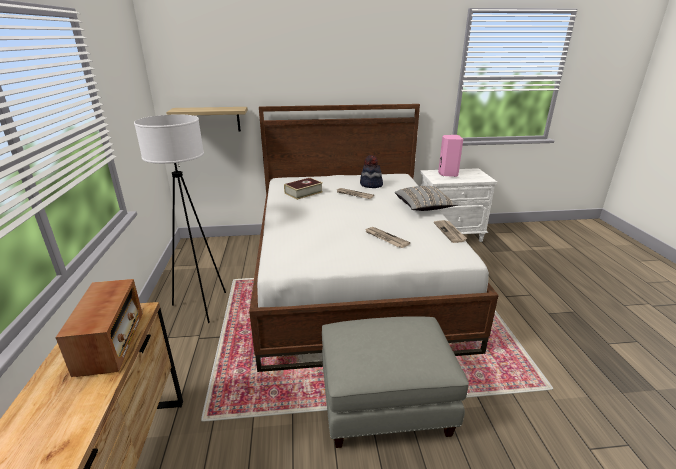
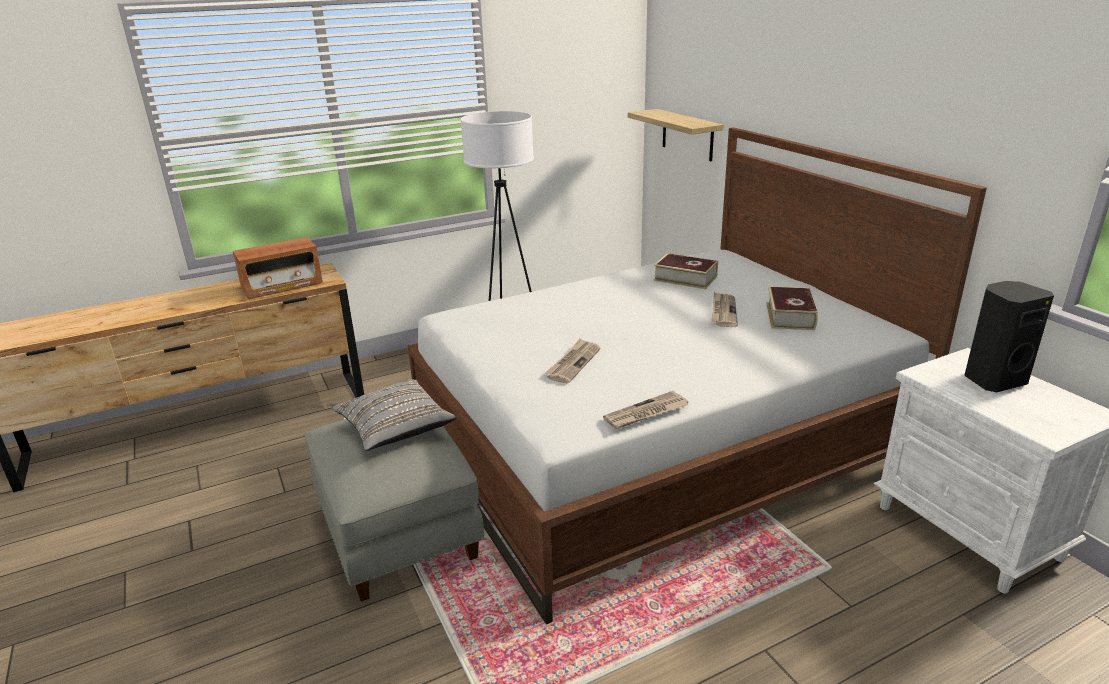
camera: 70 degrees right, 0 degrees up
hat [360,155,383,188] -> book [766,286,818,330]
grey pillow [395,186,458,211] -> grey pillow moved to [332,379,456,451]
pink speaker [438,135,463,177] -> black speaker [964,281,1054,392]

